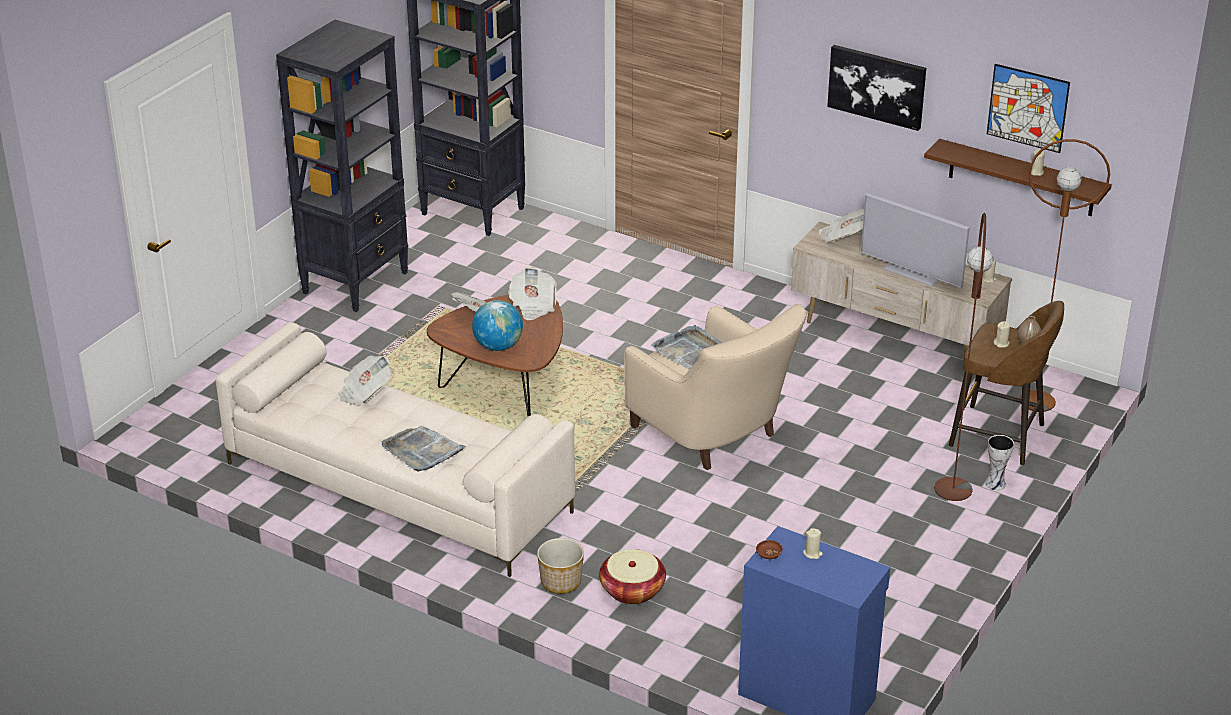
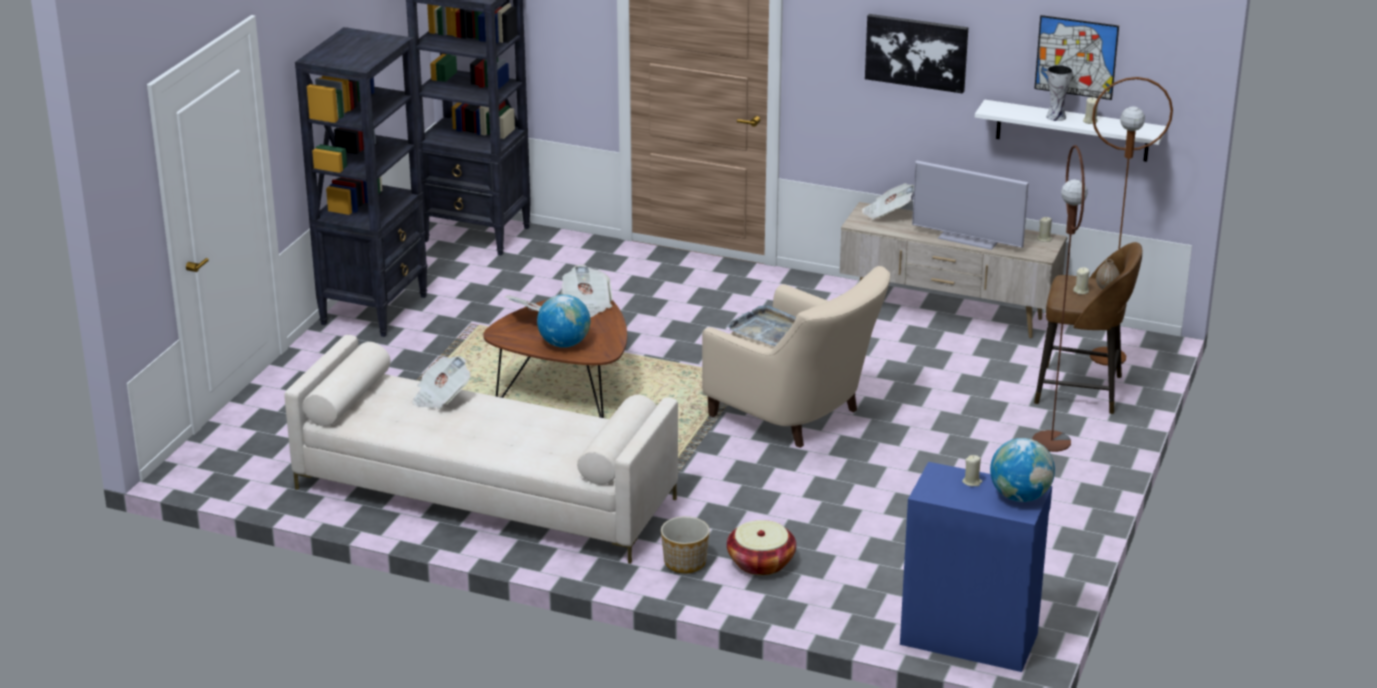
camera: 10 degrees left, 5 degrees down
grey tray [382,425,467,472] -> none
brown bowl [756,540,783,559] -> none
brown shelf [924,139,1112,216] -> white shelf [975,99,1166,162]
vase [985,435,1014,491] -> vase moved to [1046,65,1073,121]
none -> globe [990,438,1055,502]

